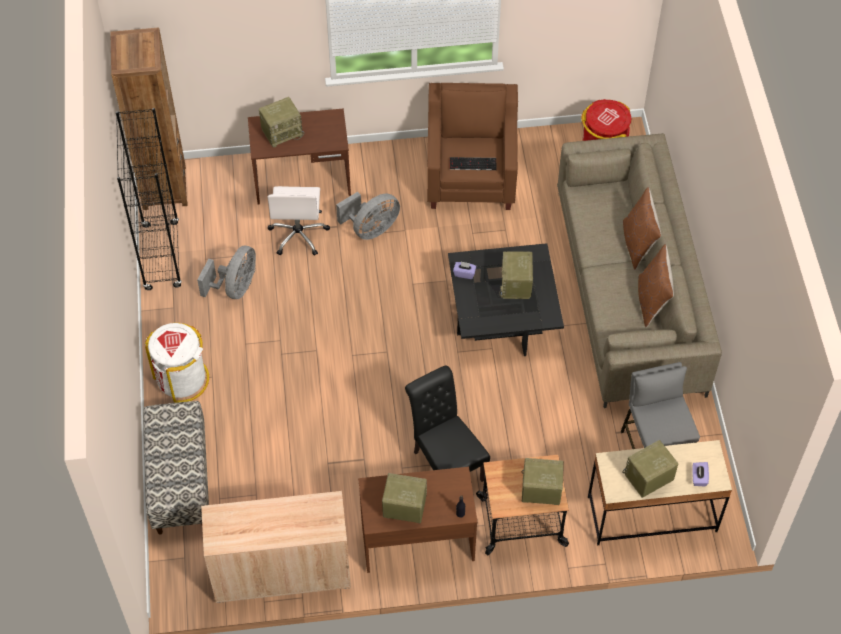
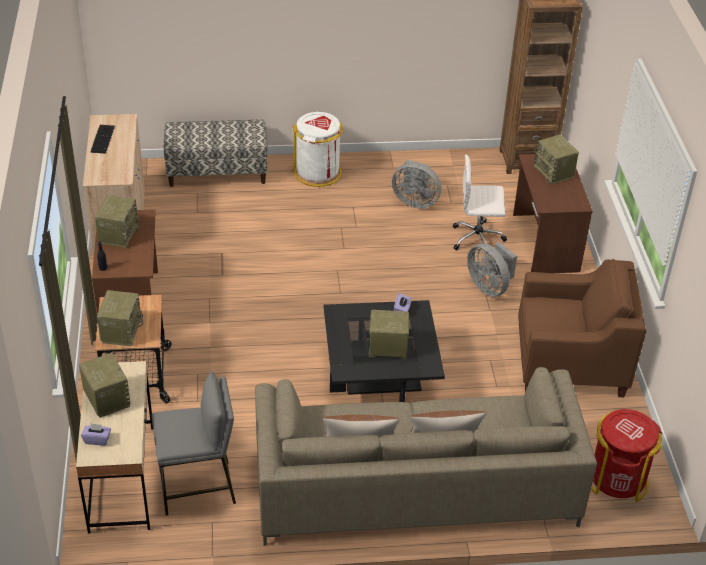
camera: 90 degrees right, 15 degrees down
black bookcase [116,108,182,290] -> none
black chair [405,366,490,482] -> none
keyboard [450,157,496,170] -> keyboard moved to [91,125,115,154]

